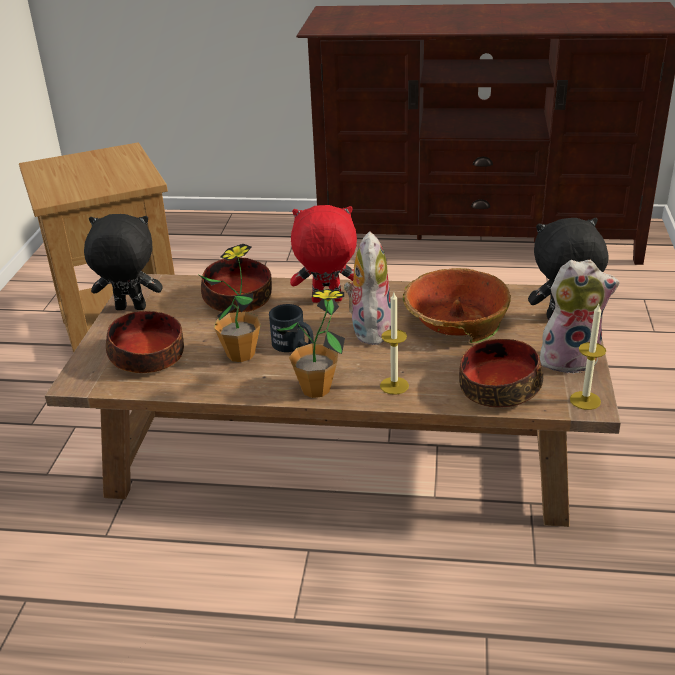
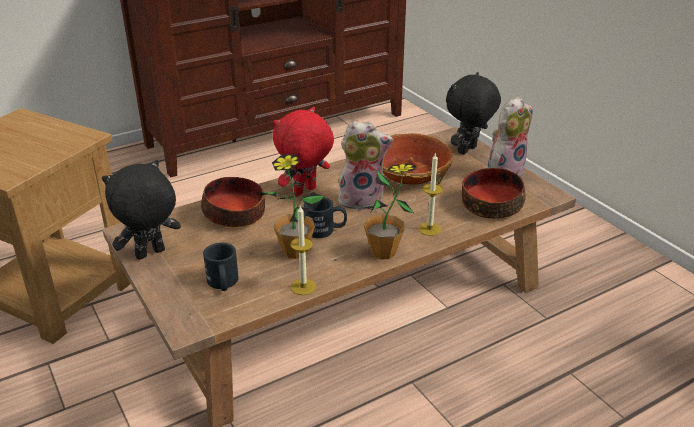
camera: 40 degrees left, 0 degrees up
bowl [106,311,184,373] -> black mug [203,243,239,291]
plush toy [344,231,391,345] -> plush toy turned 120 degrees clockwise [338,121,393,210]
candle [570,304,606,410] -> candle moved to [290,206,316,295]

